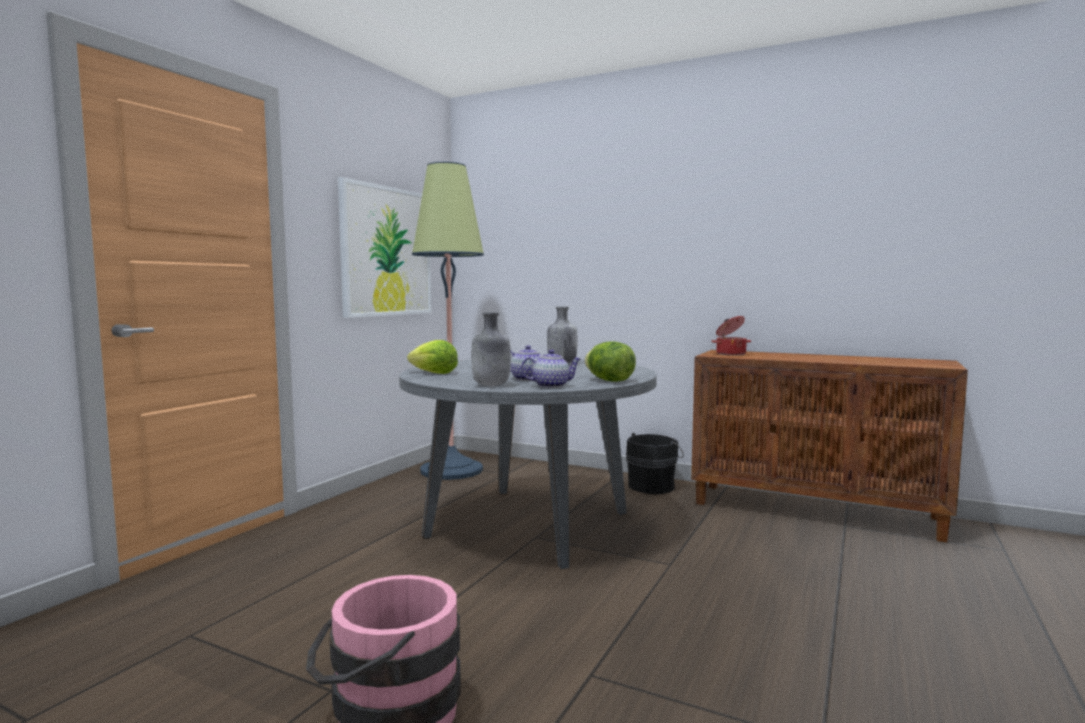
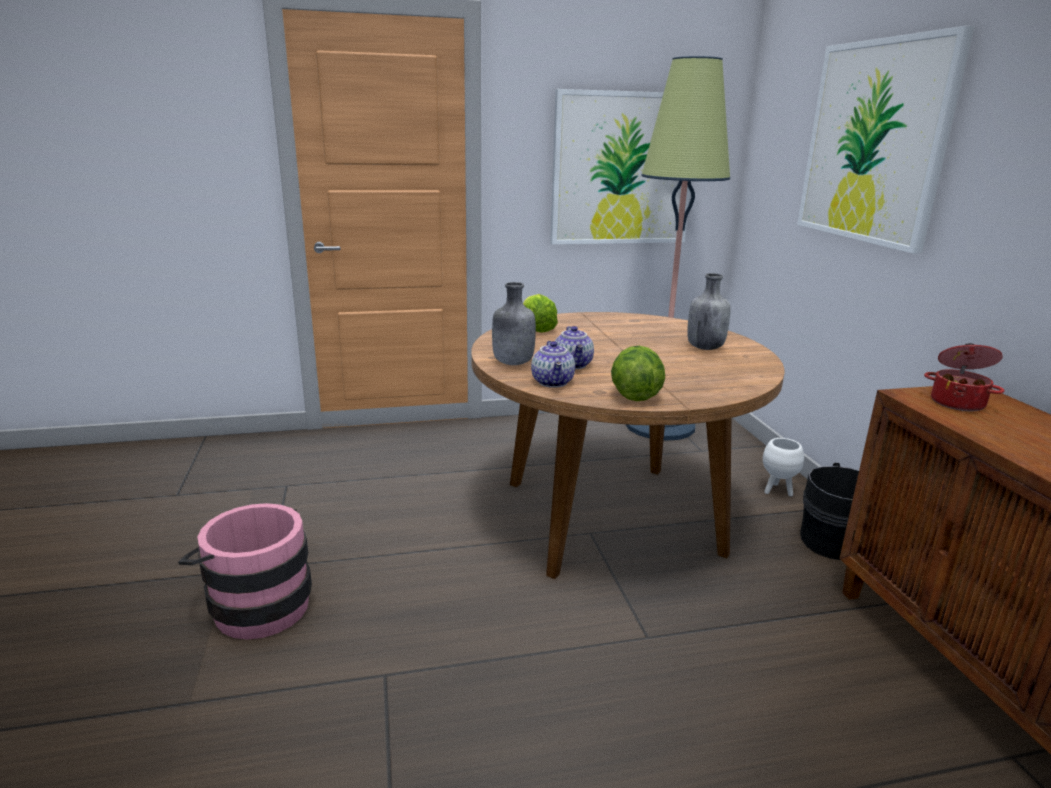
camera: 50 degrees right, 15 degrees up
grey dining table [399,358,657,569] -> brown dining table [471,312,784,579]
teapot [520,350,581,388] -> teapot turned 45 degrees clockwise [531,341,575,388]
none -> white planter [763,438,804,497]
none -> picture [797,26,975,254]

